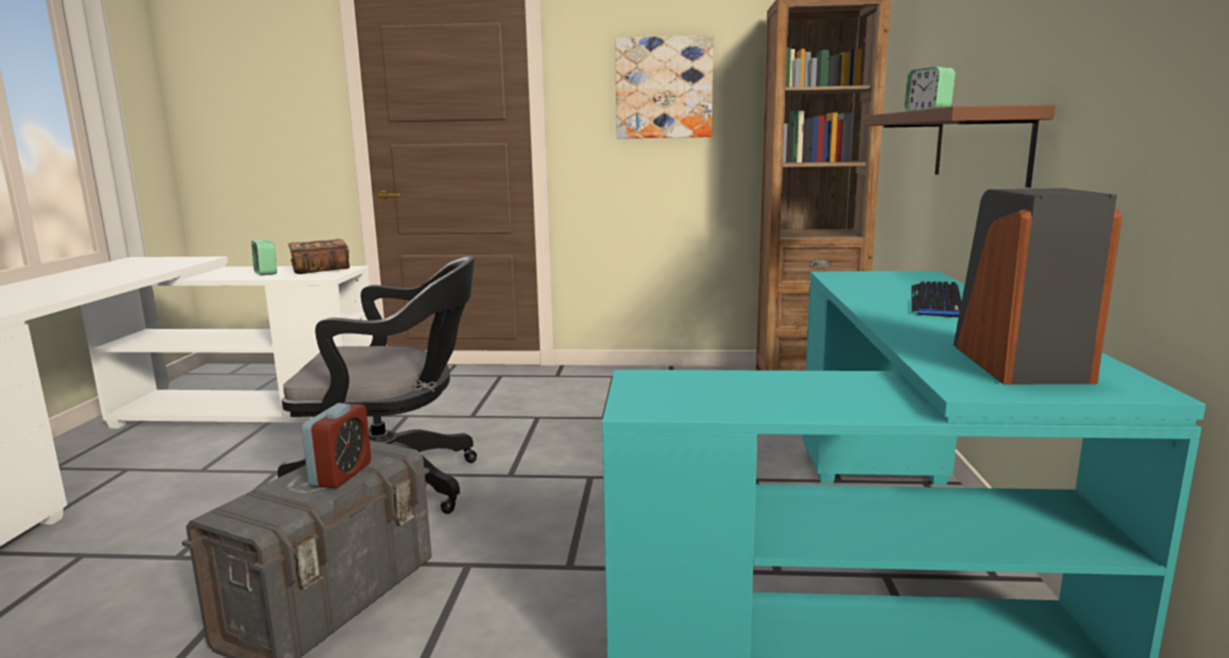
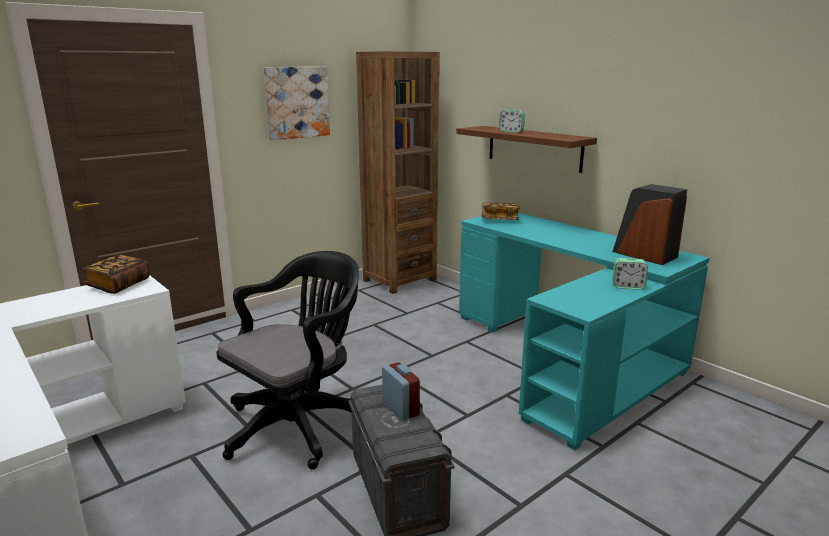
camera: 45 degrees left, 5 degrees up
alarm clock [251,240,277,276] -> alarm clock moved to [612,258,648,290]
keyboard [911,281,962,317] -> none
none -> book [482,203,520,220]

